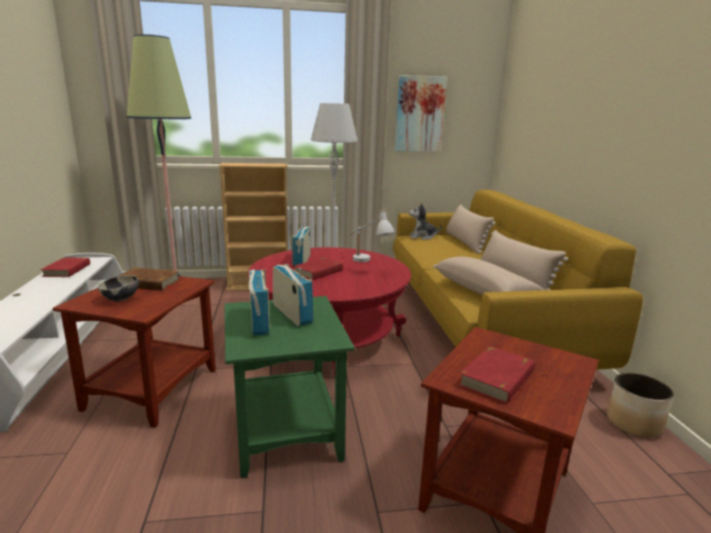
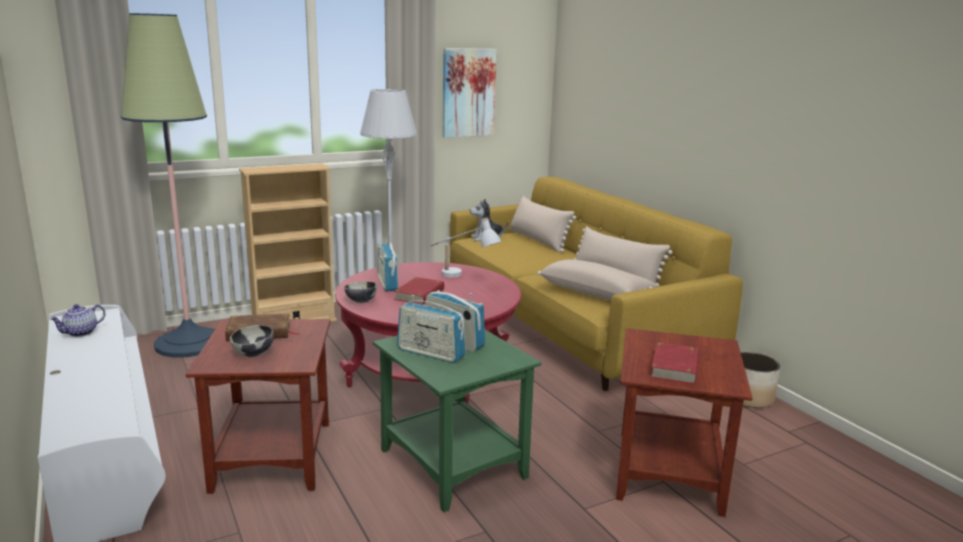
camera: 20 degrees left, 0 degrees up
red book [41,257,90,277] -> teapot [50,304,106,337]
radio [249,269,270,336] -> radio turned 150 degrees clockwise [397,295,466,363]
none -> bowl [344,281,377,303]

